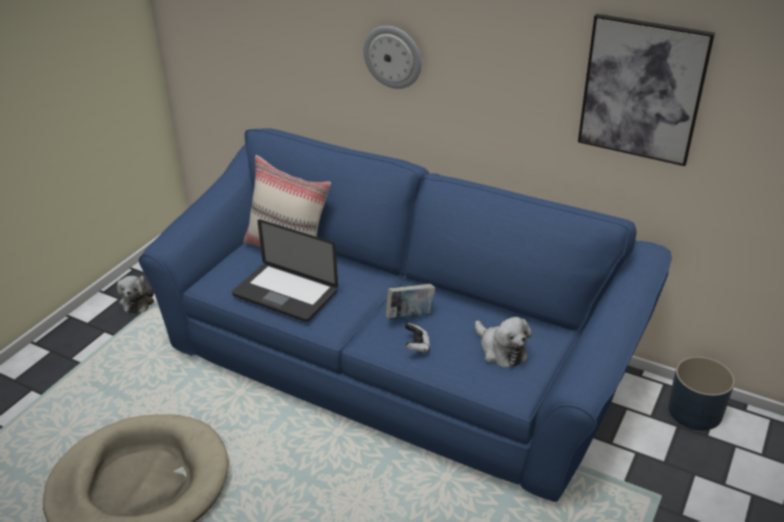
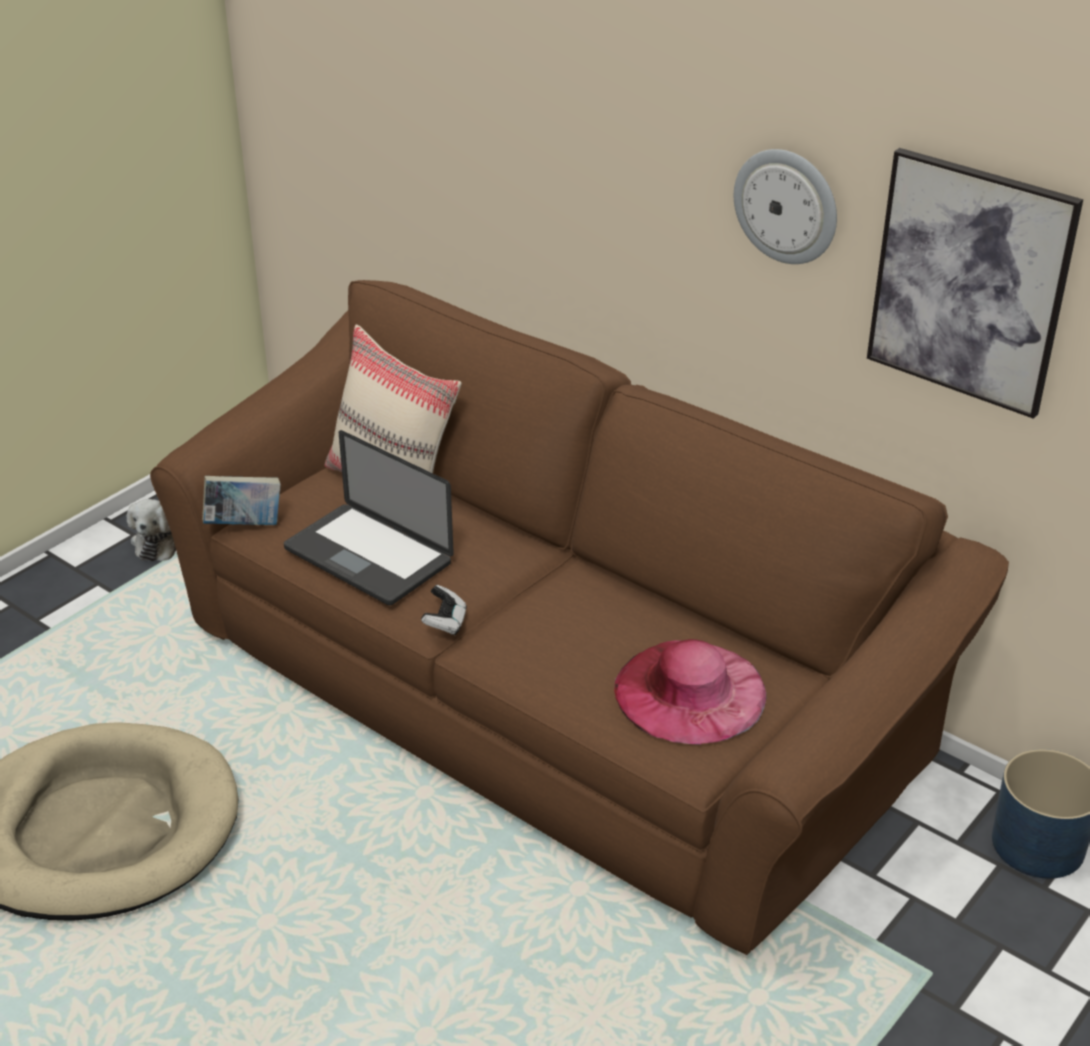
camera: 10 degrees right, 0 degrees up
blue sofa [139,128,671,502] -> brown sofa [150,280,1009,955]
wall clock [364,26,421,89] -> wall clock moved to [734,149,837,264]
book [386,284,435,320] -> book moved to [202,476,281,525]
game controller [405,323,430,353] -> game controller moved to [421,585,467,635]
plush toy [475,317,532,368] -> pink hat [614,639,766,745]

